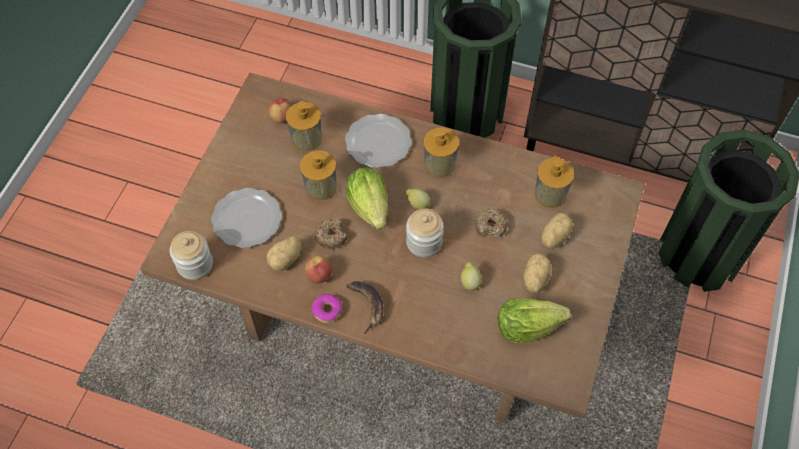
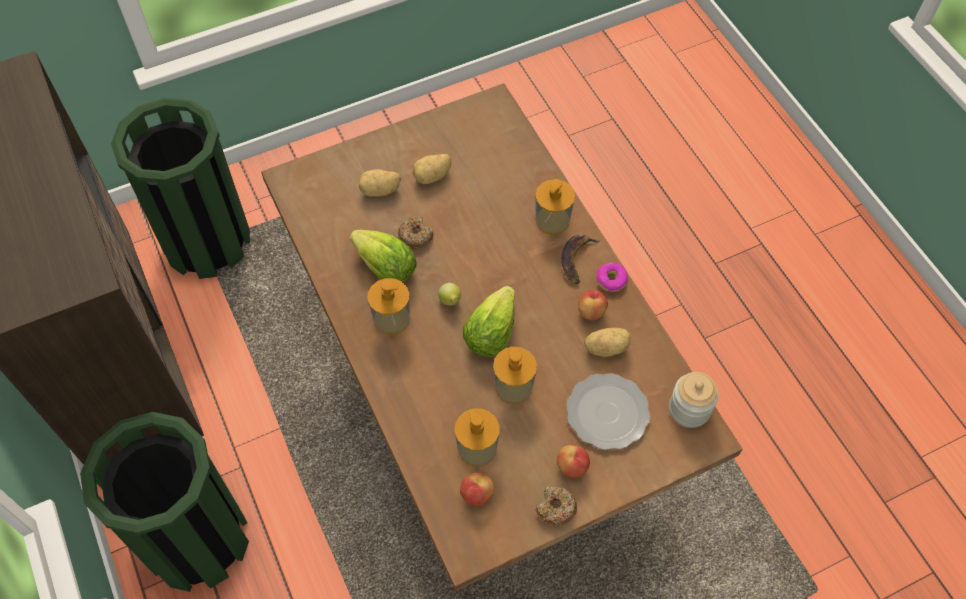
camera: 135 degrees left, 0 degrees up
donut [315,218,347,250] -> donut moved to [535,486,577,525]
plate [345,114,412,168] -> none
jar [406,209,444,258] -> none
lemon [461,262,482,291] -> none
lettuce [498,298,571,343] -> lettuce moved to [350,230,417,282]
soap dispenser [535,155,574,208] -> soap dispenser moved to [535,179,575,235]
none -> apple [557,445,590,478]

